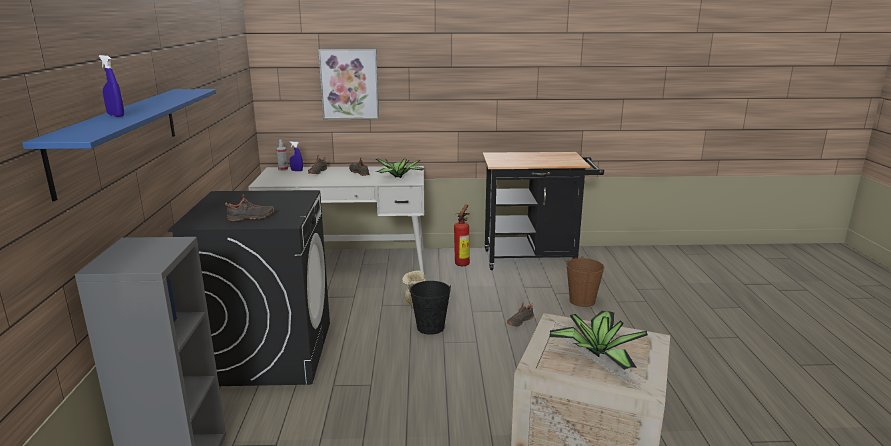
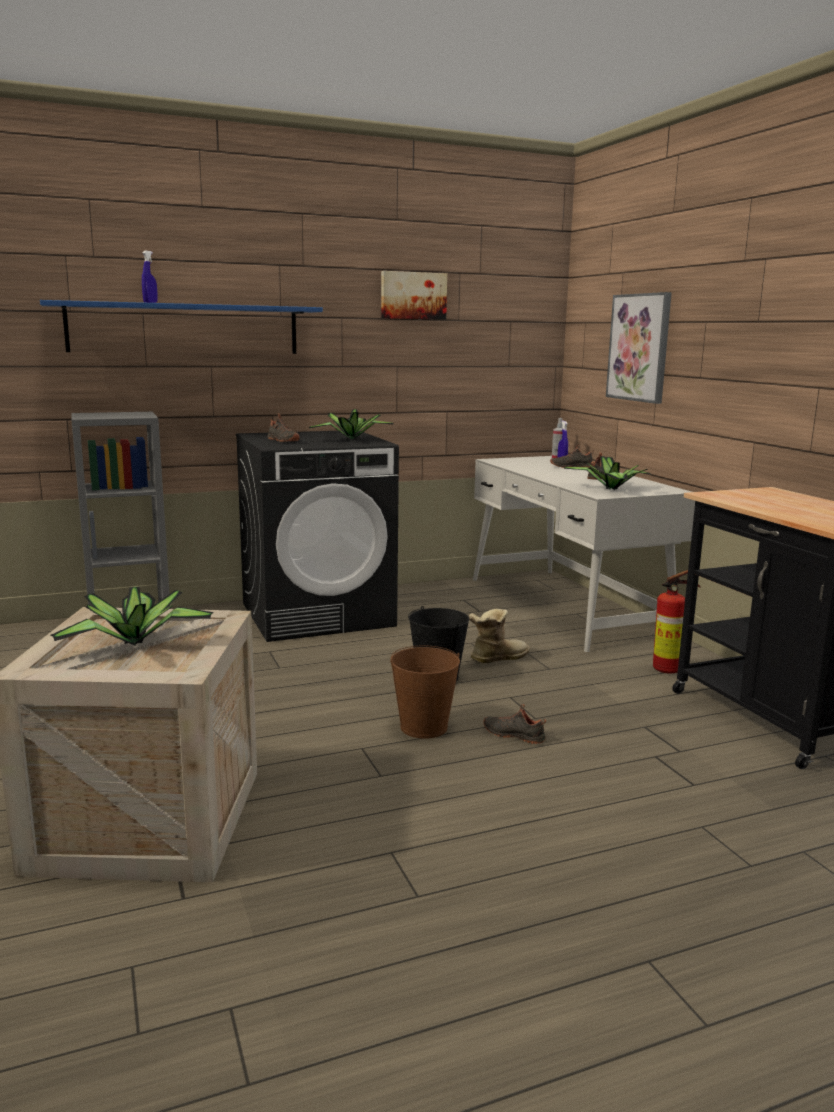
camera: 70 degrees right, 5 degrees down
brown bucket [566,256,604,307] -> brown bucket moved to [390,645,460,739]
none -> potted plant [309,409,394,440]
none -> picture [381,271,447,320]

